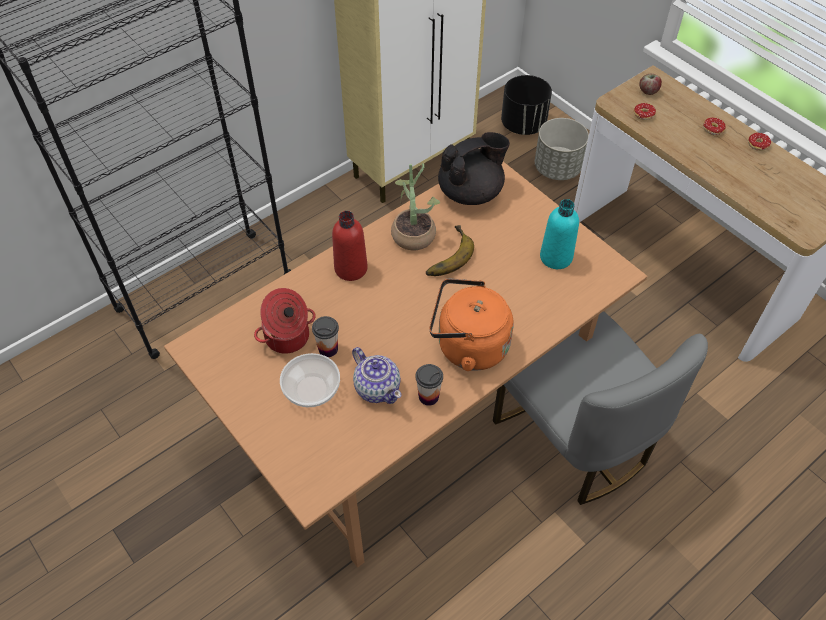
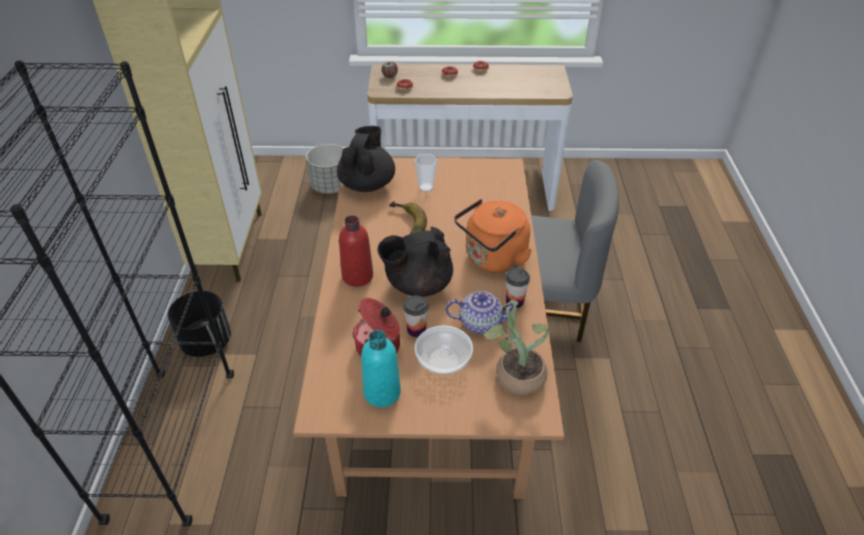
camera: 50 degrees left, 10 degrees down
potted plant [391,163,440,250] -> potted plant moved to [482,299,548,395]
black planter [501,75,552,135] -> black planter moved to [168,291,231,357]
turquoise bottle [540,199,579,269] -> turquoise bottle moved to [361,330,401,407]
none -> black teapot [377,227,453,297]
none -> cup [415,154,437,192]

